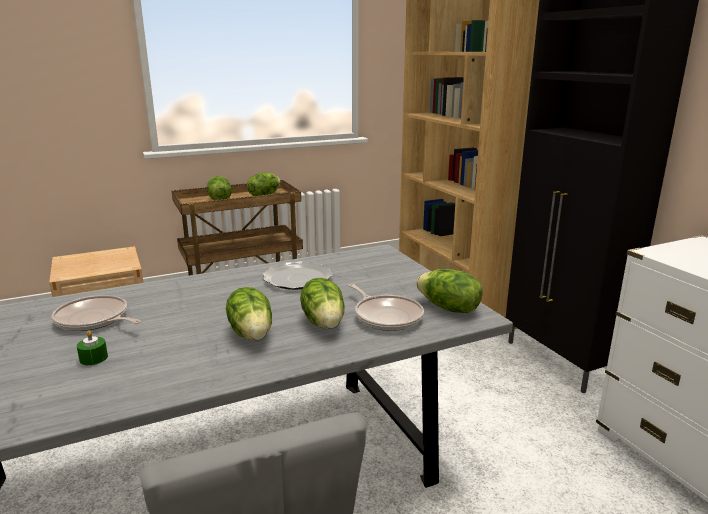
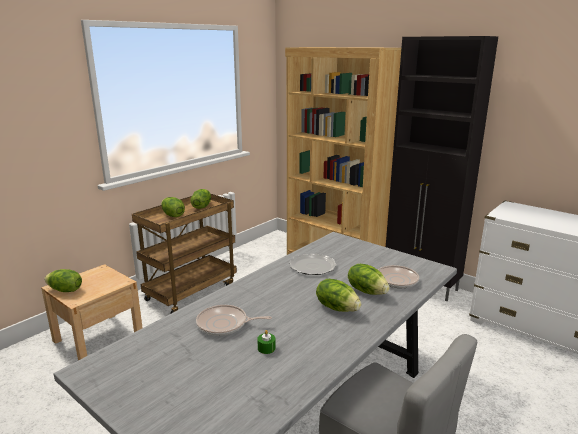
camera: 25 degrees left, 0 degrees up
lettuce [416,269,483,313] -> lettuce moved to [45,269,82,292]

